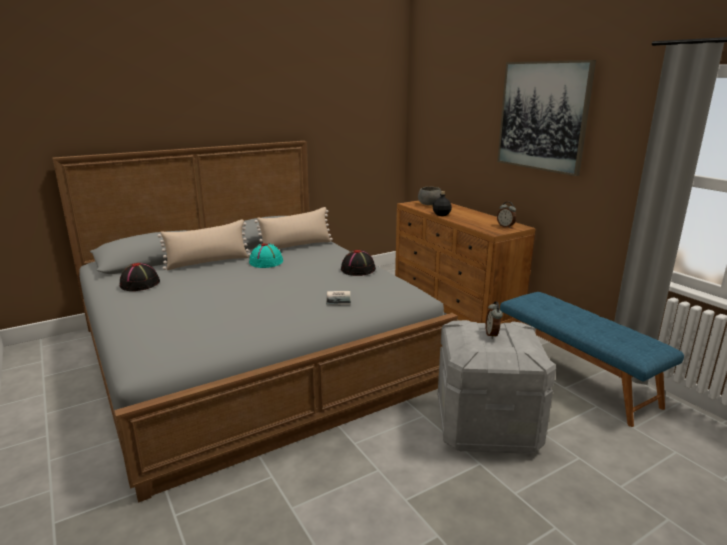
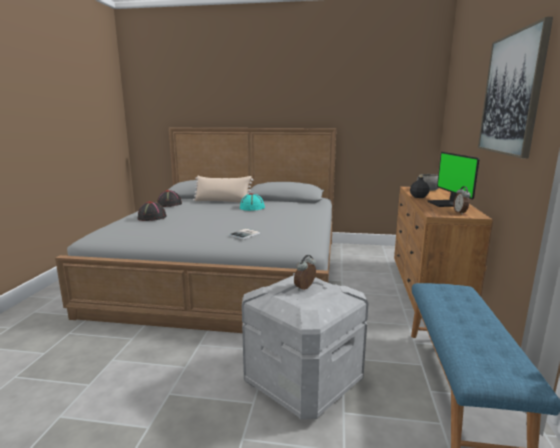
camera: 40 degrees right, 5 degrees down
beige pillow [254,207,333,249] -> none
black hat [341,250,376,276] -> black hat moved to [137,201,167,221]
none -> monitor [427,152,479,207]

